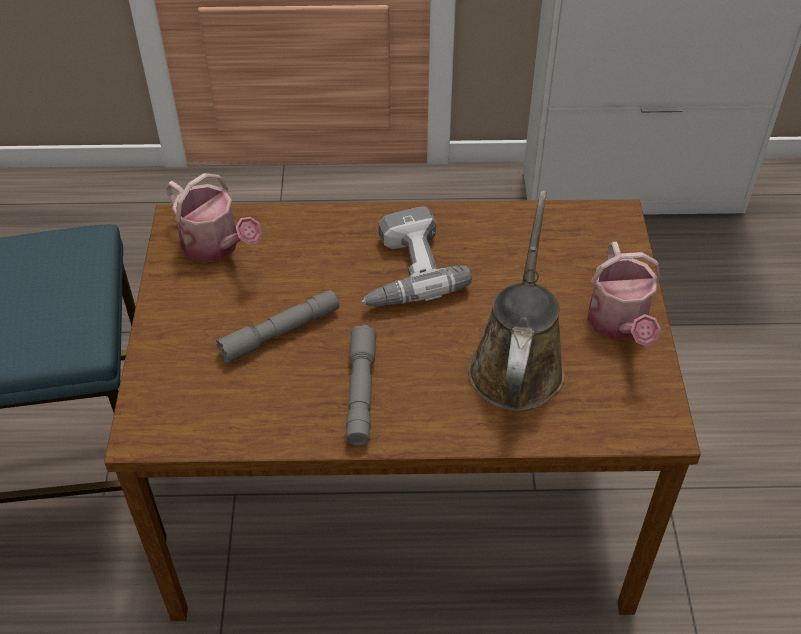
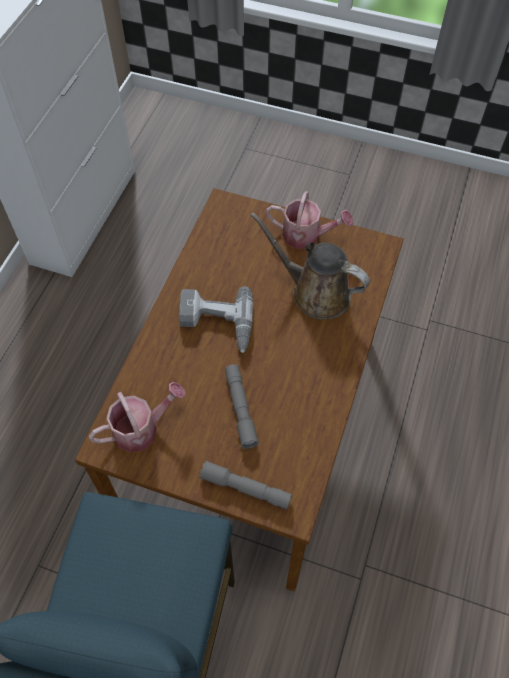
camera: 70 degrees left, 10 degrees up
grey flashlight [346,325,377,446] -> grey flashlight moved to [199,461,292,509]

